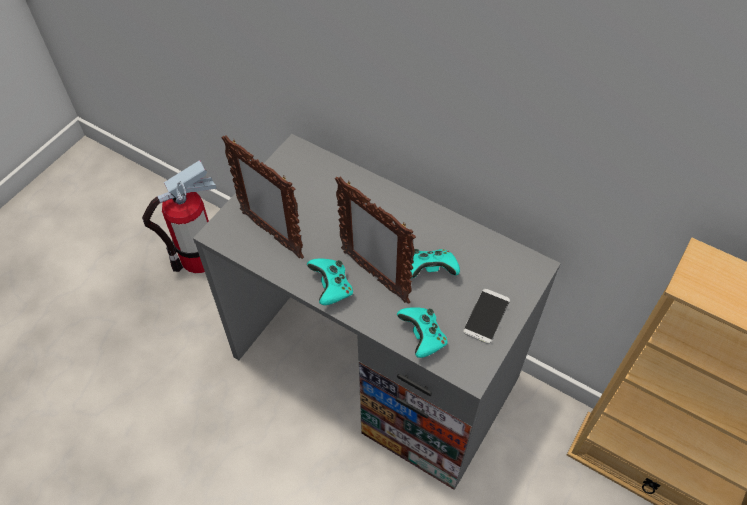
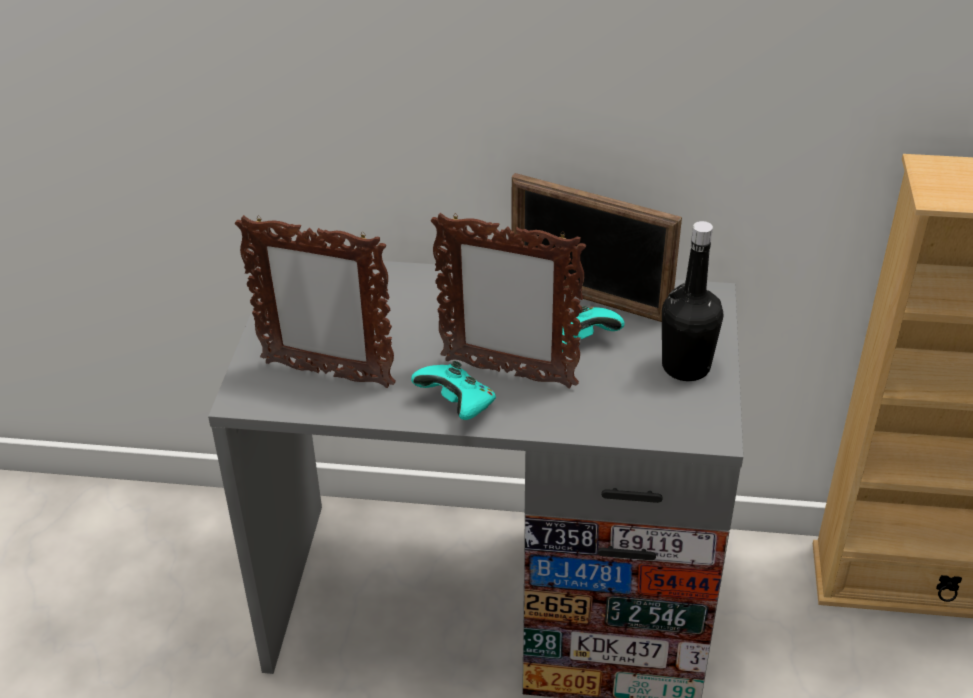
camera: 25 degrees left, 15 degrees down
fire extinguisher [142,160,217,273] -> none
turquoise game controller [397,307,447,358] -> none
phone [463,289,510,344] -> black bottle [662,221,723,381]
none -> picture frame [511,173,682,322]

